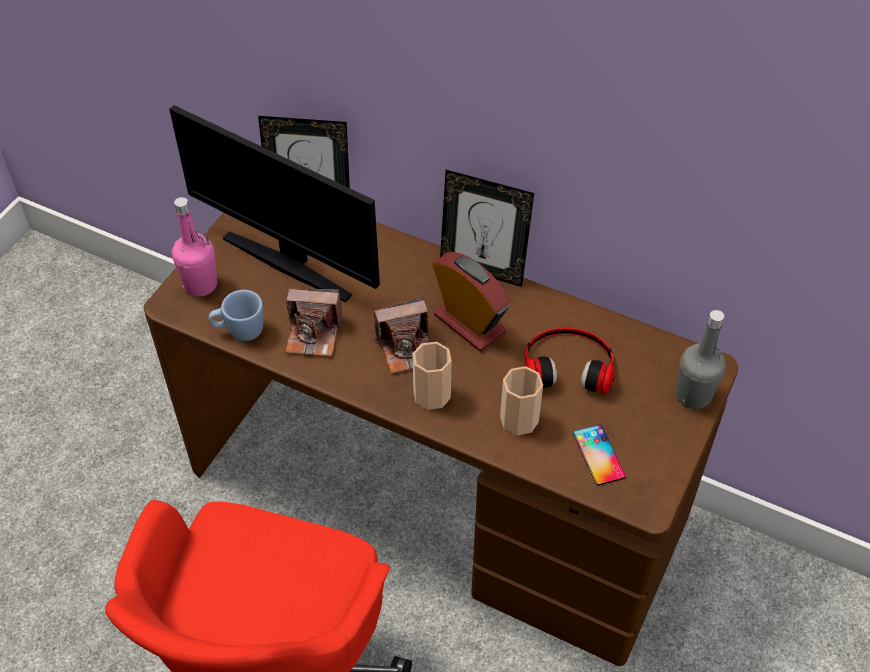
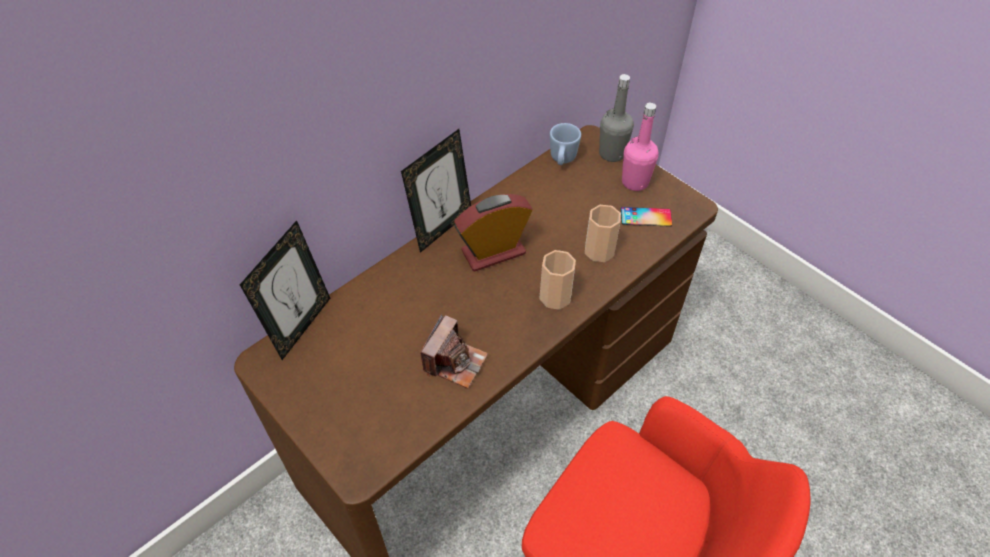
camera: 70 degrees left, 0 degrees up
monitor [169,105,380,302] -> none
pink bottle [172,197,217,297] -> pink bottle moved to [622,103,659,191]
blue mug [209,290,263,341] -> blue mug moved to [550,123,581,165]
camera [374,297,430,374] -> none
headphones [525,328,615,394] -> none

